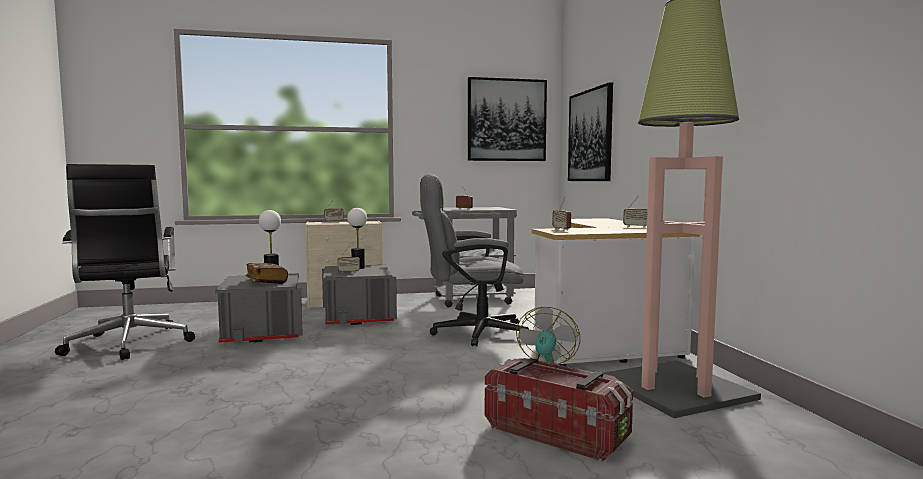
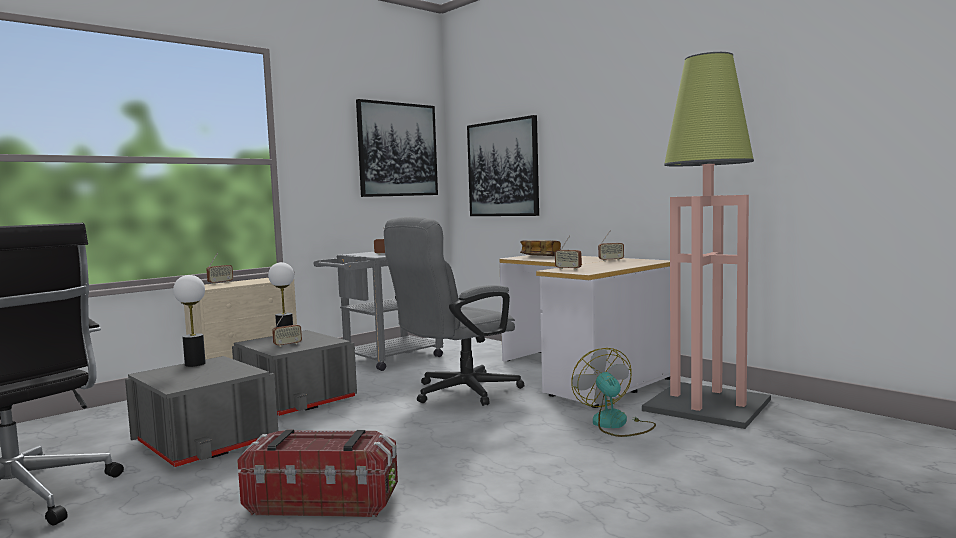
camera: 30 degrees left, 0 degrees up
book [246,263,288,284] -> book moved to [520,240,561,256]
storage box [485,358,633,461] -> storage box moved to [237,430,398,517]

